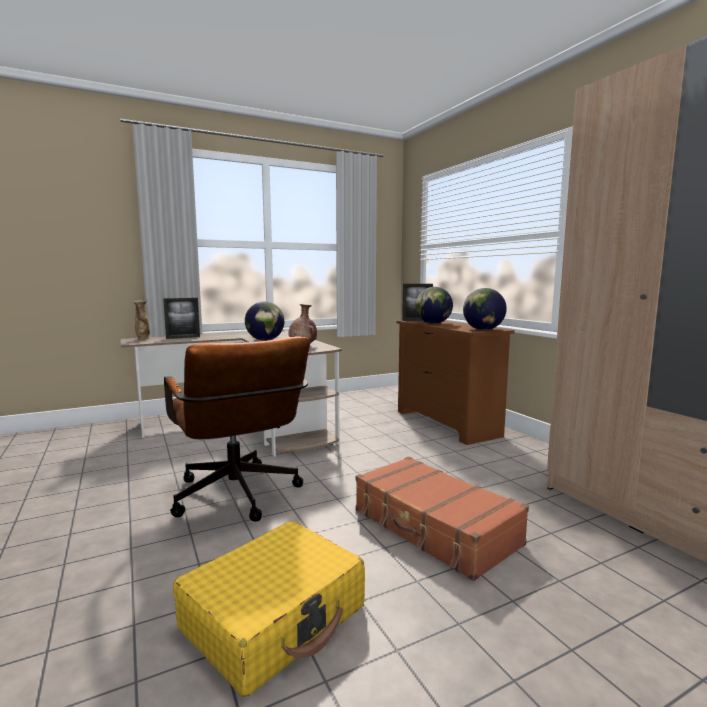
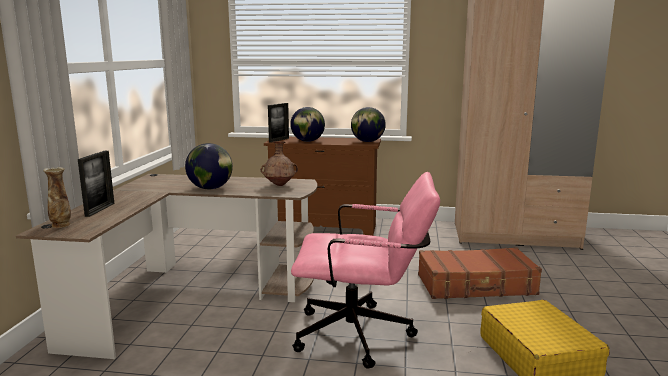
camera: 55 degrees left, 5 degrees up
brown office chair [164,336,310,522] -> pink office chair [291,172,440,369]

